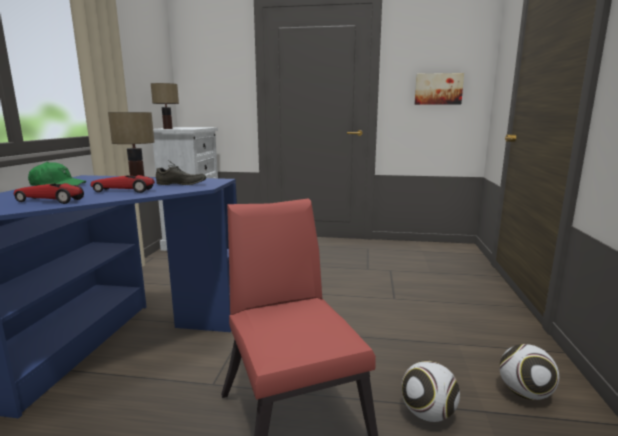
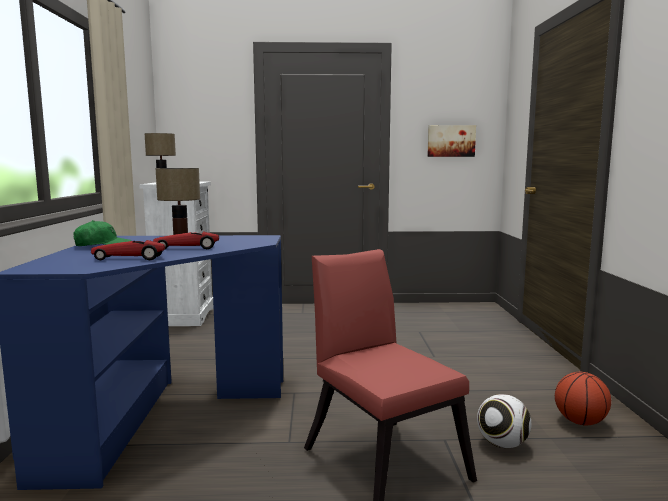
camera: 10 degrees left, 5 degrees down
grey shoe [156,160,206,185] -> none
football [500,344,559,400] -> basketball [555,372,611,425]

